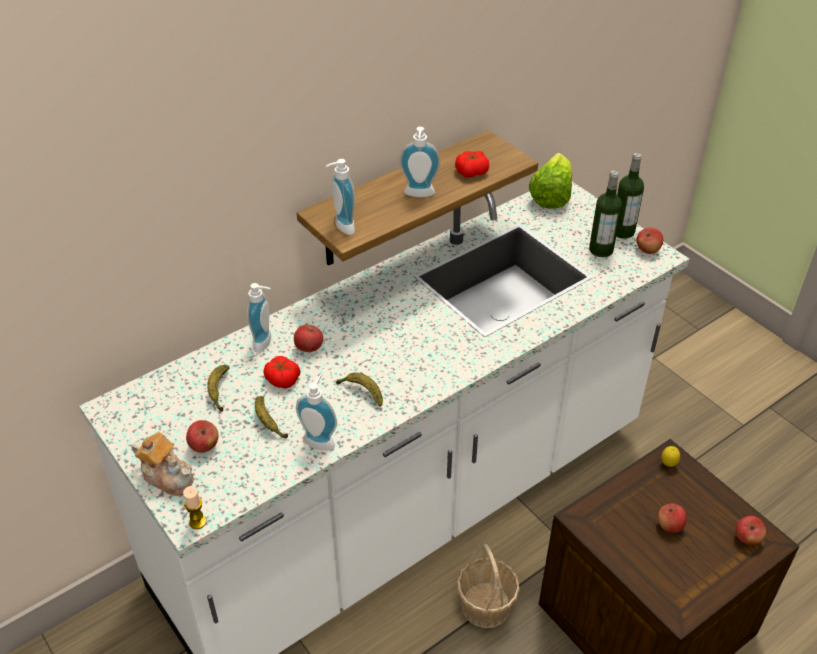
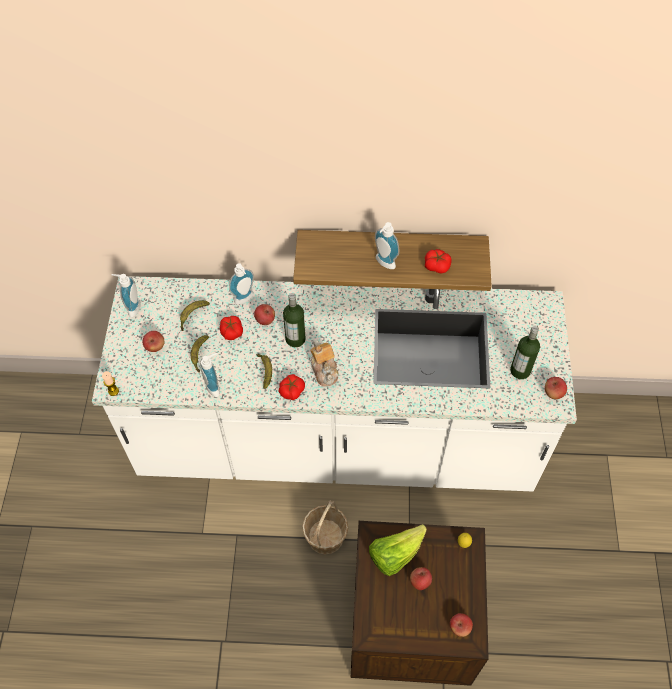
camera: 40 degrees right, 15 degrees up
teapot [132,432,194,496] -> teapot moved to [310,340,339,387]
soap dispenser [326,159,355,235] -> soap dispenser moved to [112,274,141,317]
lettuce [529,153,572,208] -> lettuce moved to [369,524,427,576]
bottle [616,153,644,239] -> bottle moved to [283,293,306,347]
none -> tomato [278,374,305,400]

